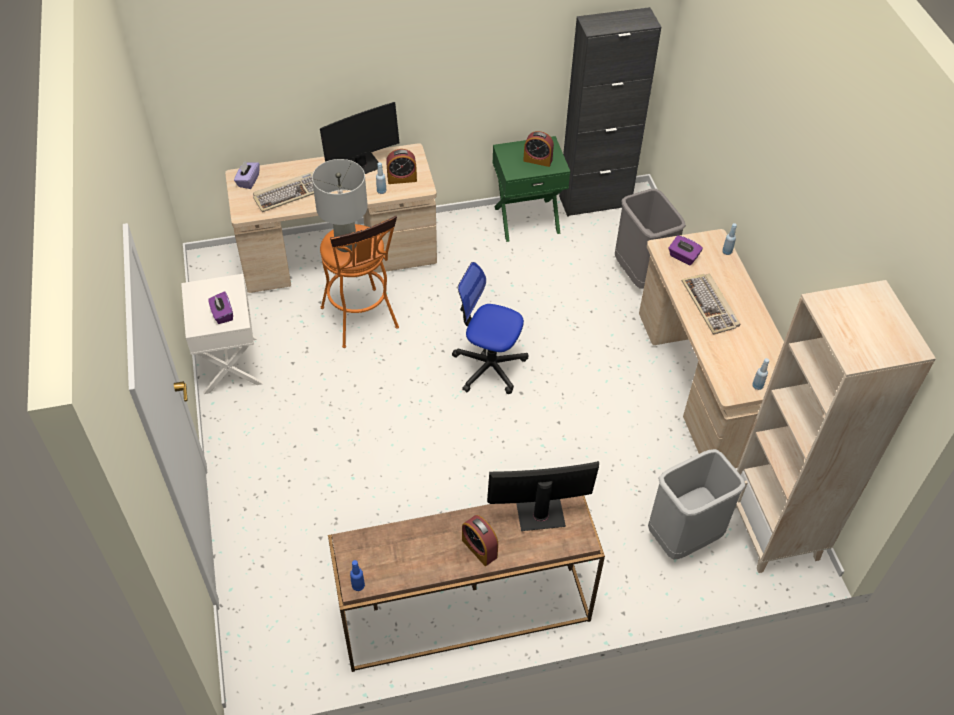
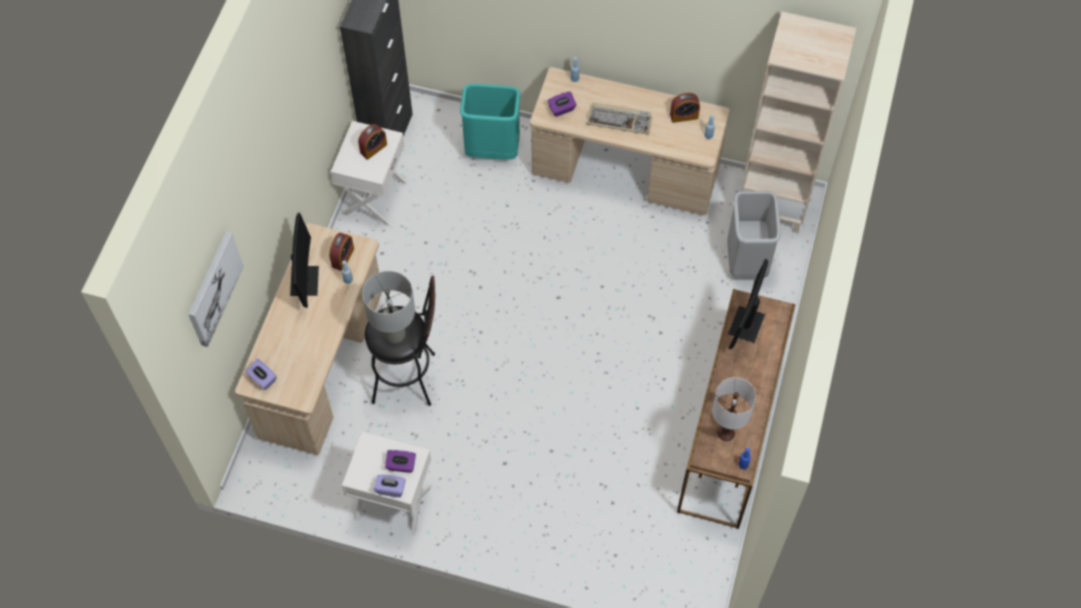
camera: 60 degrees left, 10 degrees up
keyboard [253,172,314,212] -> none
orange stool [320,216,399,348] -> black stool [365,276,435,406]
office chair [452,262,529,394] -> none
alarm clock [462,515,498,566] -> alarm clock moved to [670,93,700,123]
green nightstand [492,136,570,242] -> white nightstand [331,121,408,226]
grey trash can [615,189,686,289] -> turquoise trash can [460,84,521,160]
none -> picture [188,231,244,347]
none -> purple tissue box [374,475,406,497]
none -> white table lamp [712,377,756,441]

